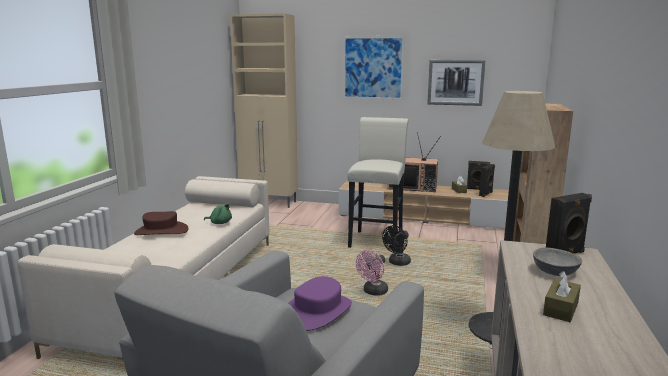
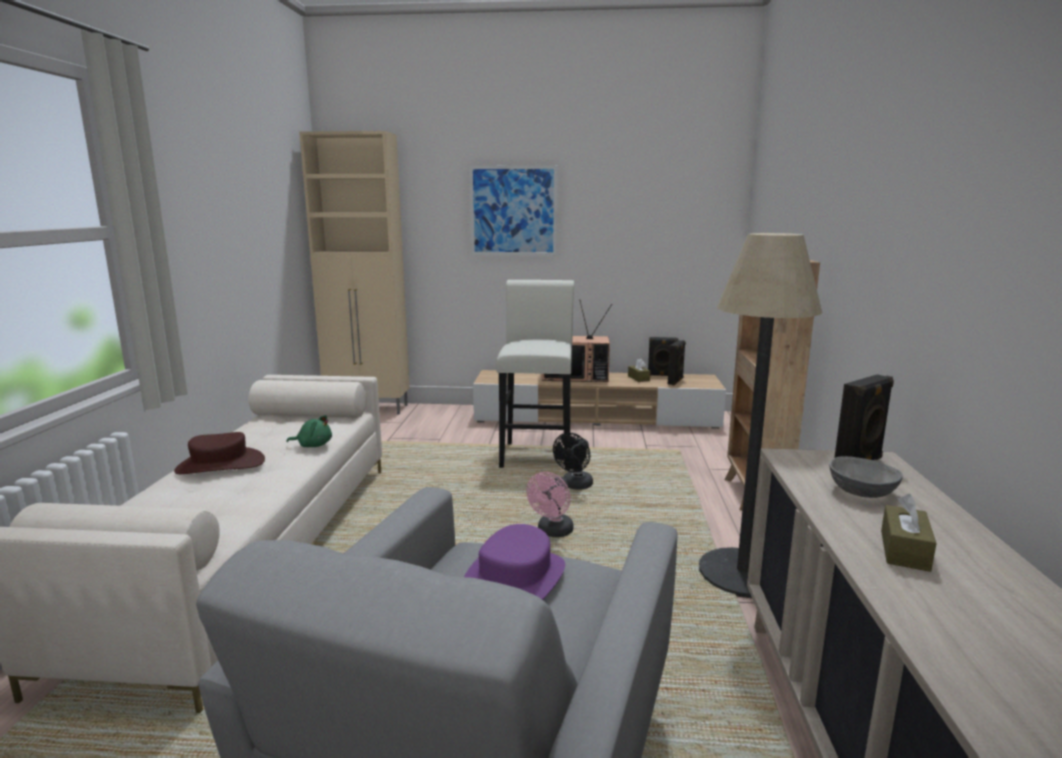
camera: 10 degrees left, 0 degrees up
picture [427,60,486,106] -> none

